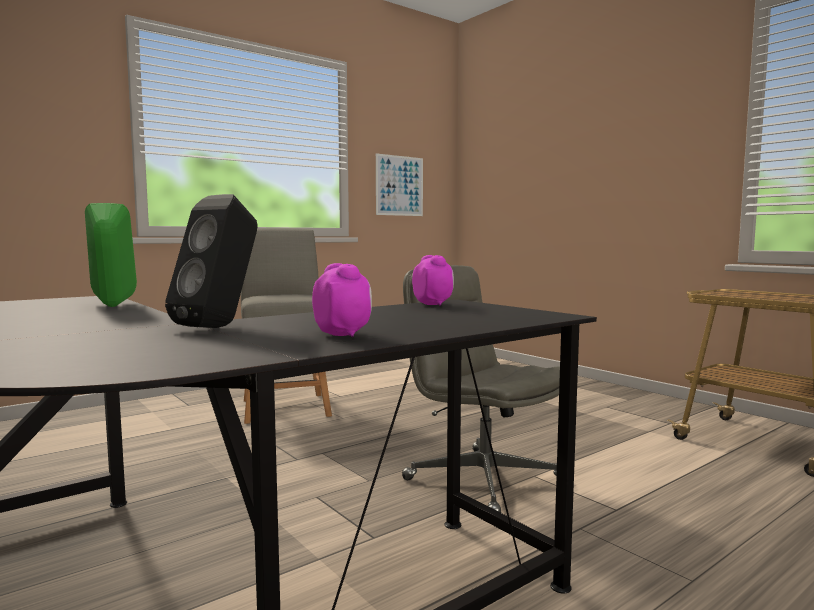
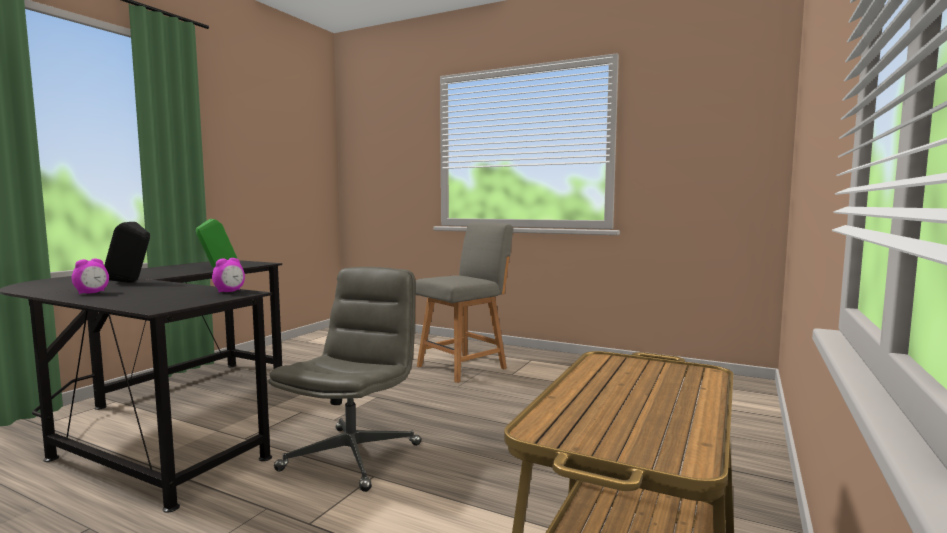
camera: 65 degrees right, 0 degrees up
picture [376,153,423,216] -> none

